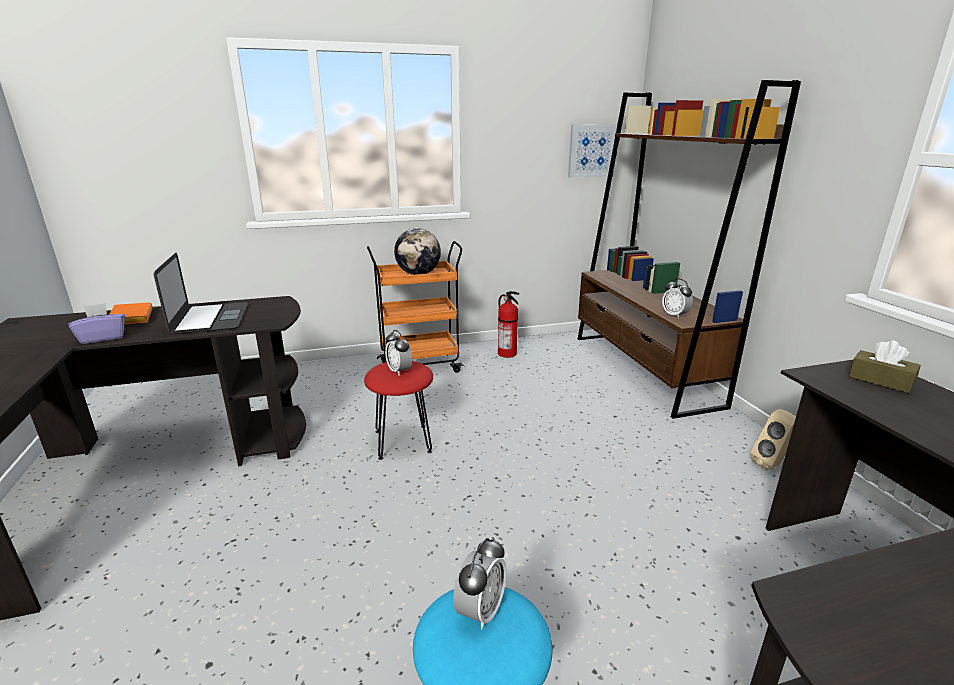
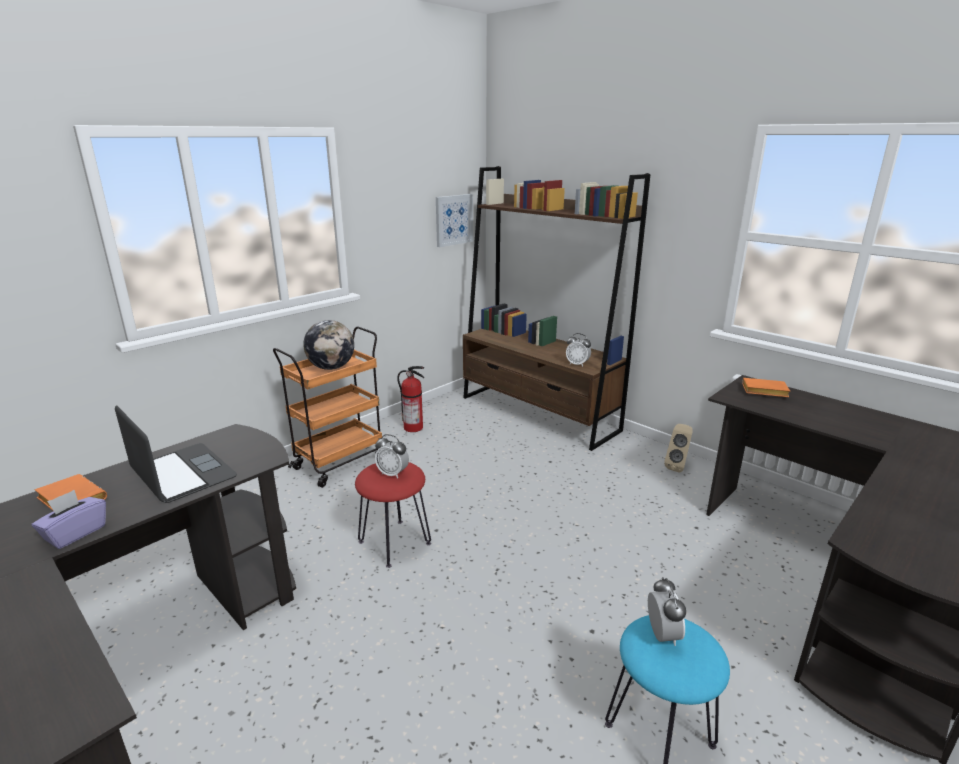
camera: 30 degrees left, 0 degrees up
brown tissue box [848,341,921,393] -> orange book [742,378,790,397]

